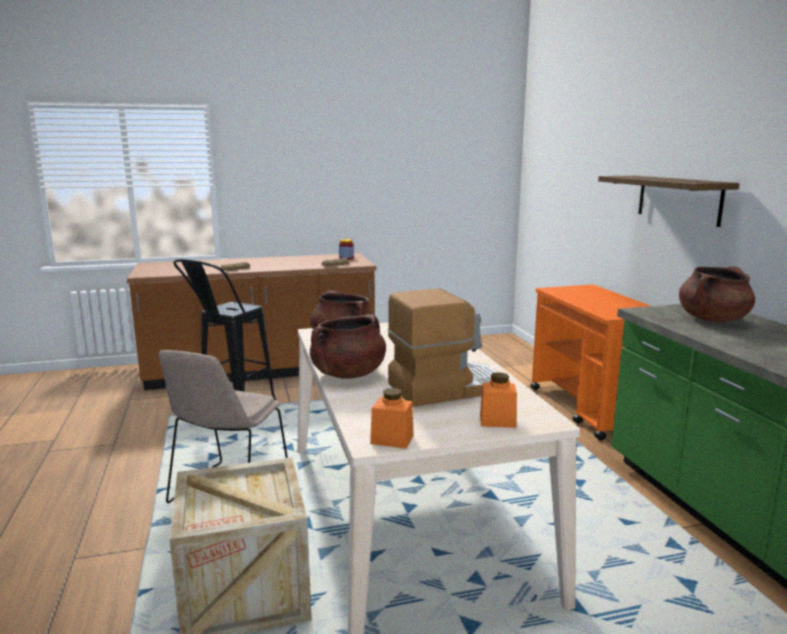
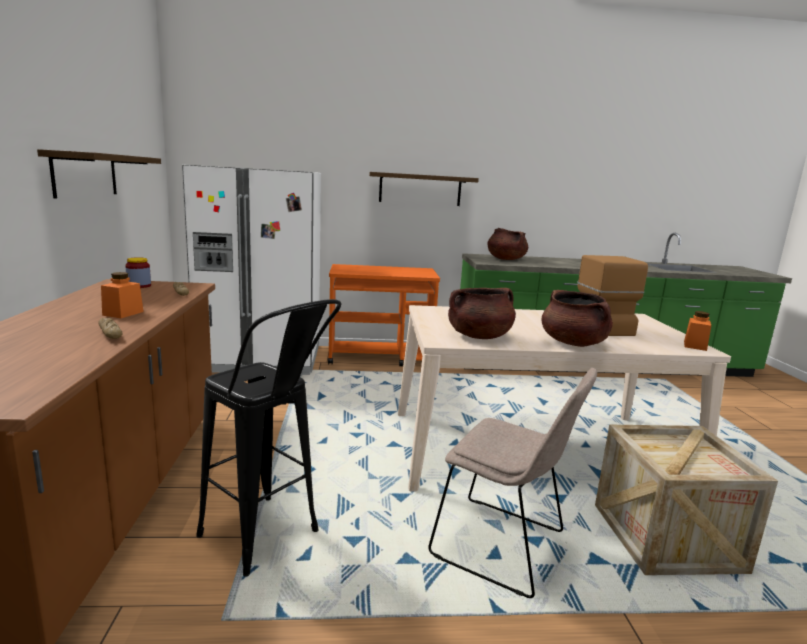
camera: 80 degrees left, 0 degrees up
orange jar [480,372,517,428] -> orange jar moved to [101,272,144,318]
none -> shelf [37,149,161,199]
none -> white fridge [182,165,321,375]

